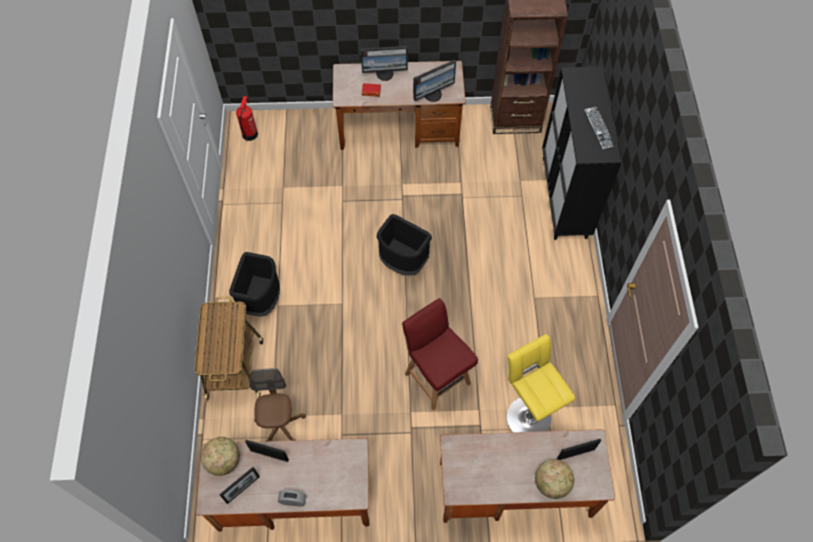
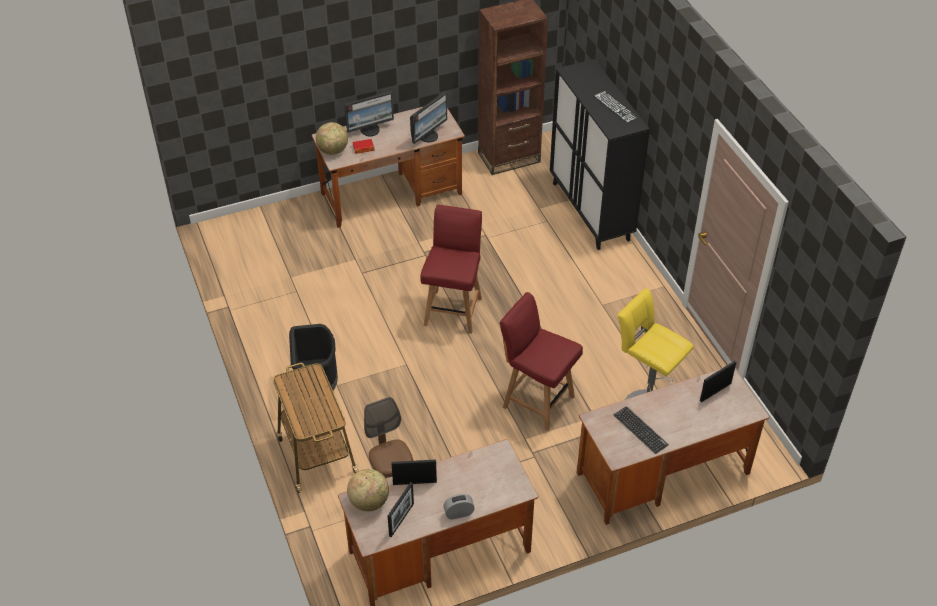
camera: 20 degrees left, 15 degrees down
fire extinguisher [236,96,258,141] -> none
black trash can [377,214,432,276] -> red chair [420,205,482,334]
globe [535,459,574,499] -> globe moved to [316,122,348,155]
none -> keyboard [614,406,669,454]

